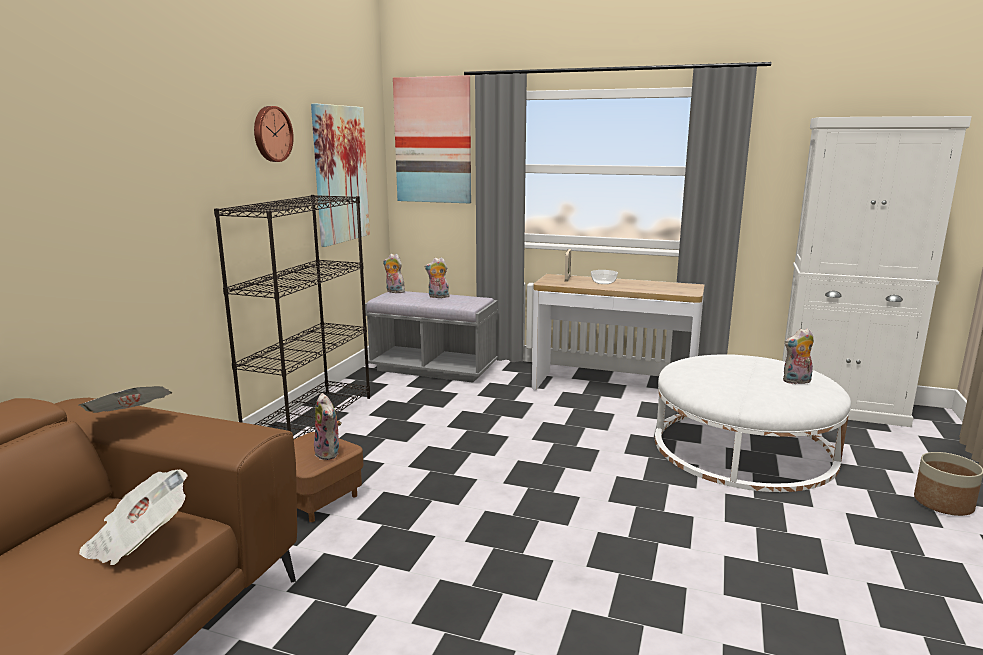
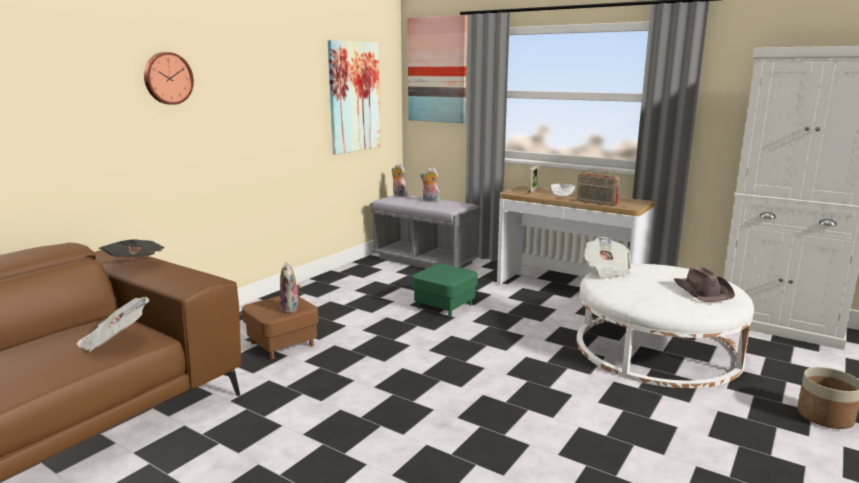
camera: 15 degrees right, 0 degrees up
black bookcase [214,195,370,439] -> none
wall clock [254,106,294,162] -> wall clock moved to [144,52,194,105]
plush toy [783,328,814,384] -> brown hat [674,267,735,302]
none -> green ottoman [412,264,478,317]
none -> radio [577,169,619,206]
none -> newspaper [584,237,631,279]

